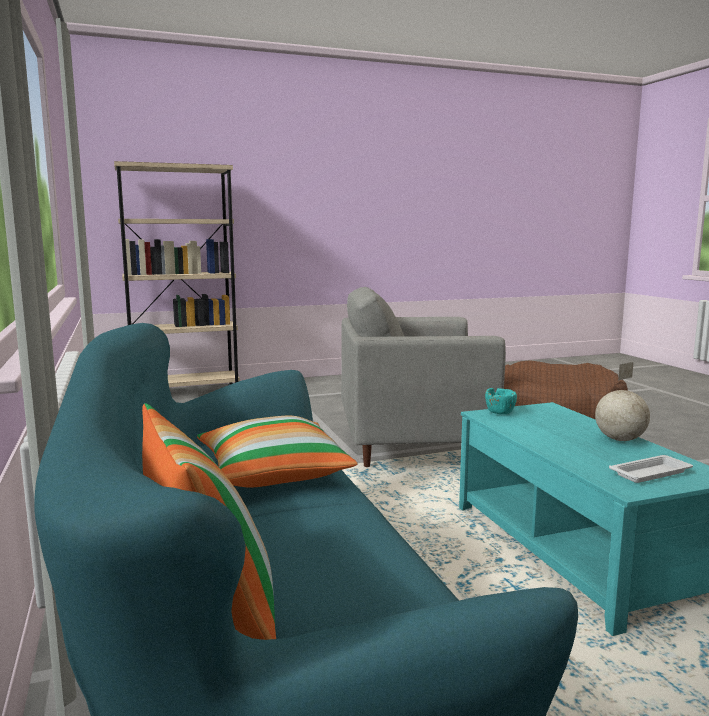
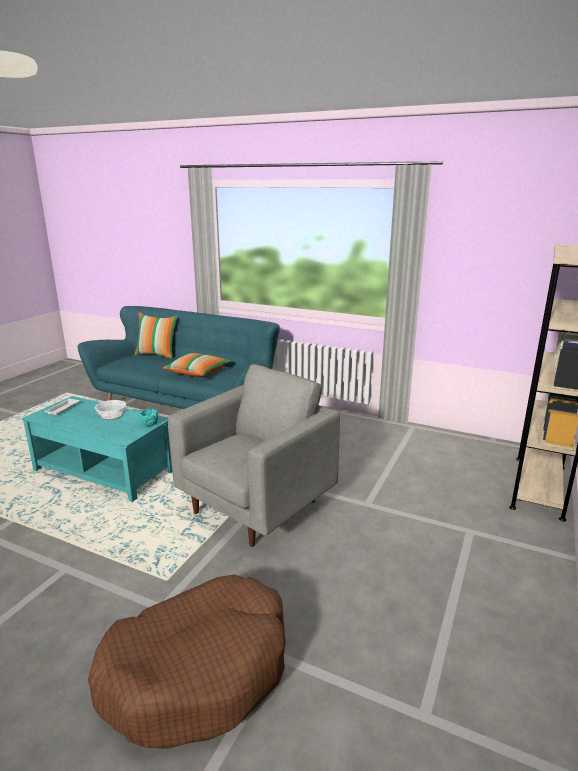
camera: 135 degrees right, 10 degrees up
globe [595,362,650,441] -> none
none -> bowl [95,400,126,420]

